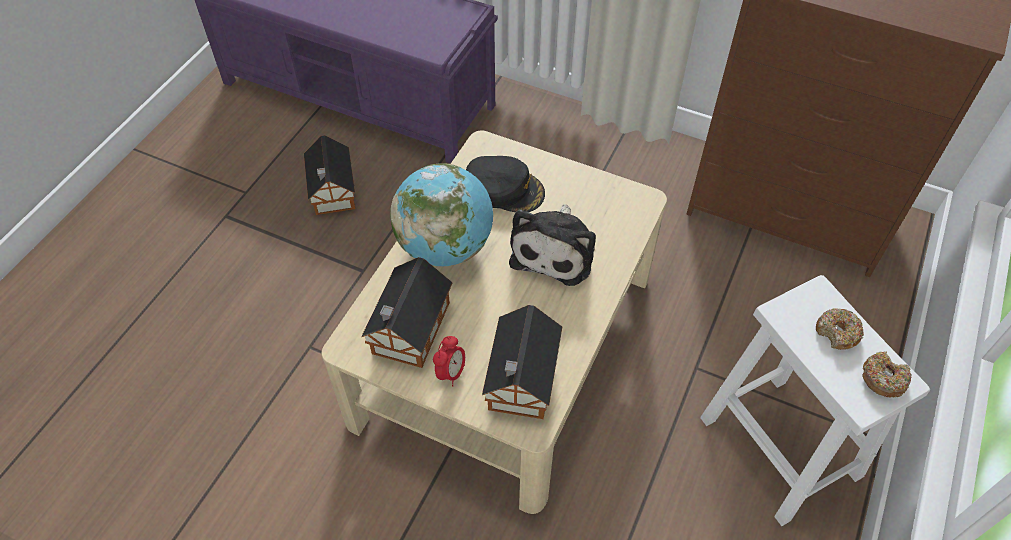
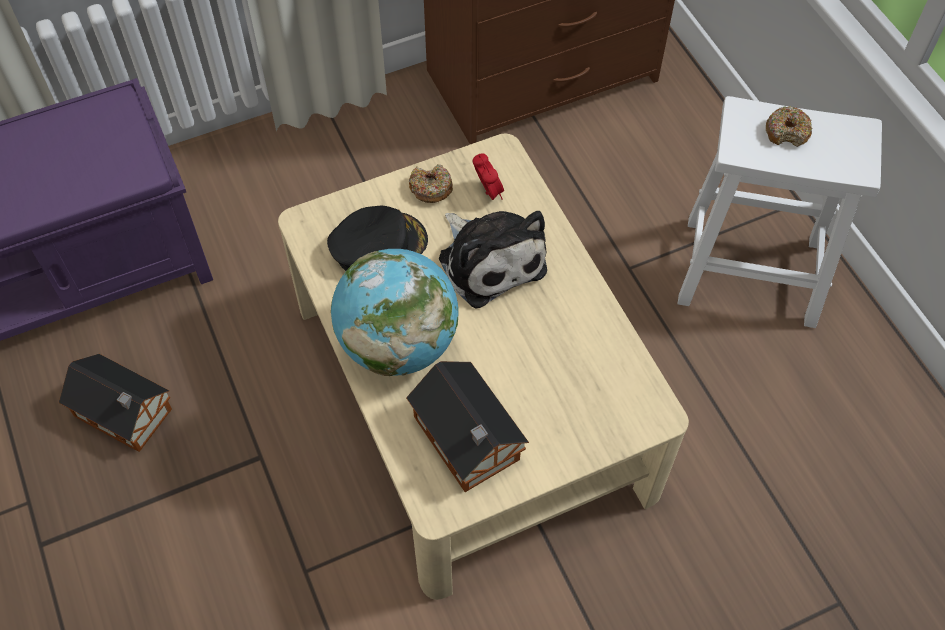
camera: 50 degrees left, 5 degrees up
alarm clock [433,336,465,387] -> alarm clock moved to [473,153,504,200]
toy house [482,305,562,419] -> none
donut [862,352,912,397] -> donut moved to [409,164,453,203]

